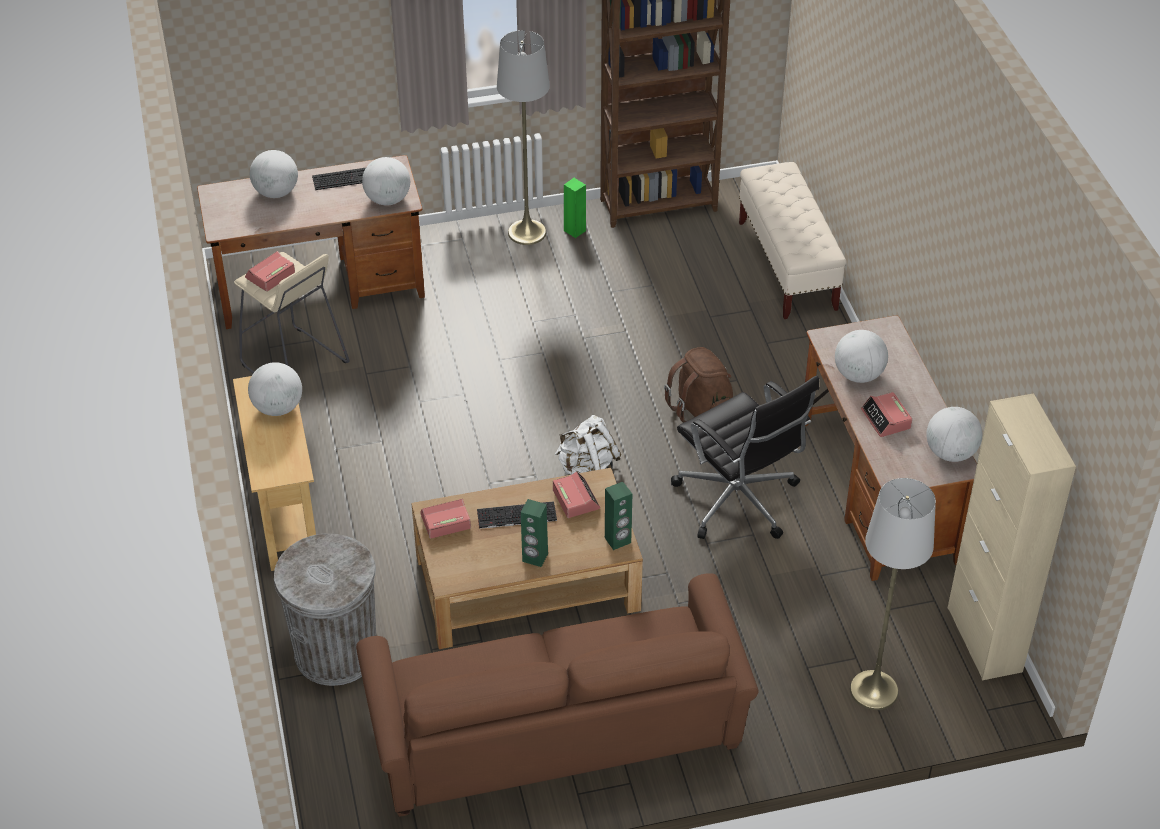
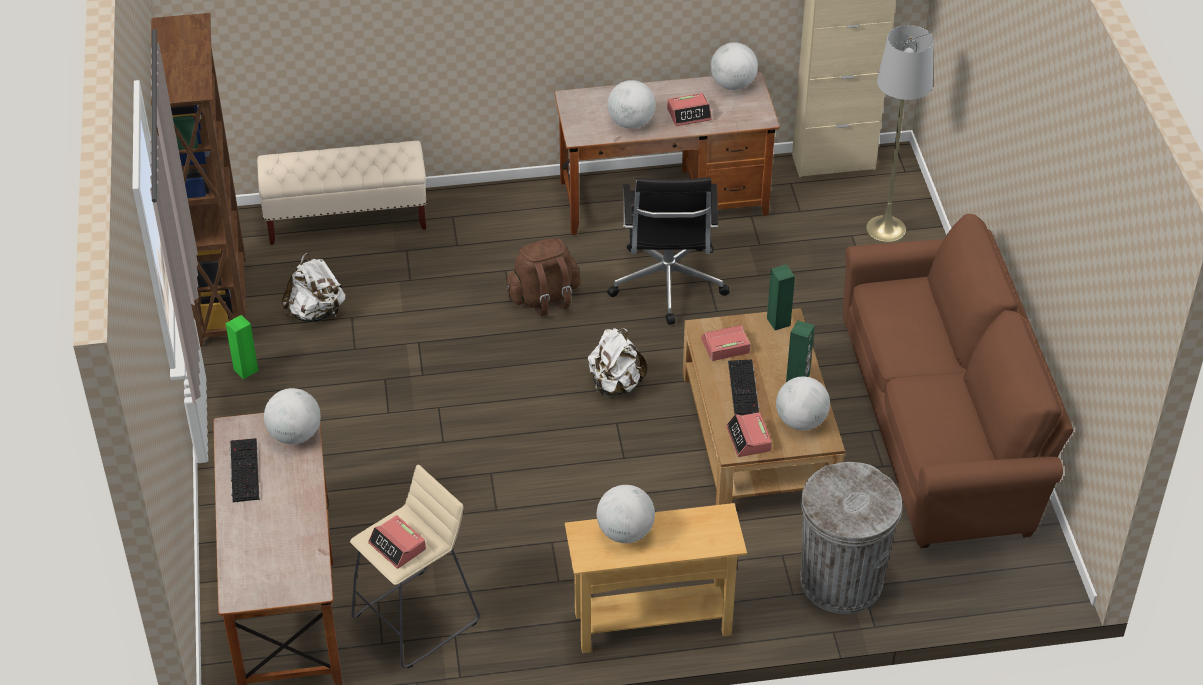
camera: 85 degrees left, 0 degrees up
globe [250,150,298,198] -> globe moved to [776,376,830,430]
grey floor lamp [497,30,550,245] -> none
black office chair [671,375,819,539] -> black office chair turned 120 degrees clockwise [607,178,730,325]
none -> white backpack [282,253,345,322]

